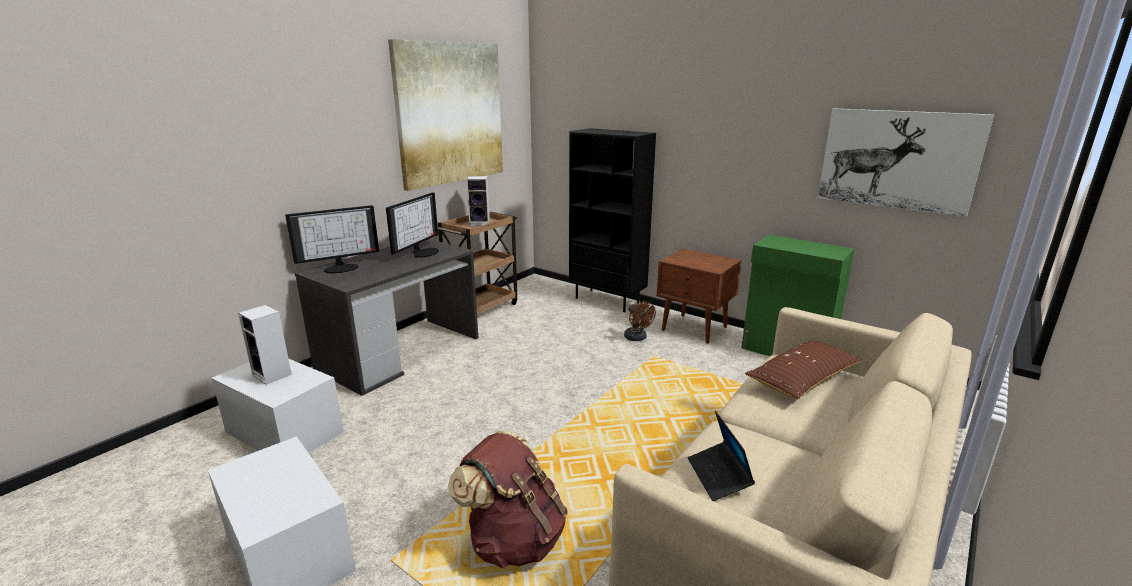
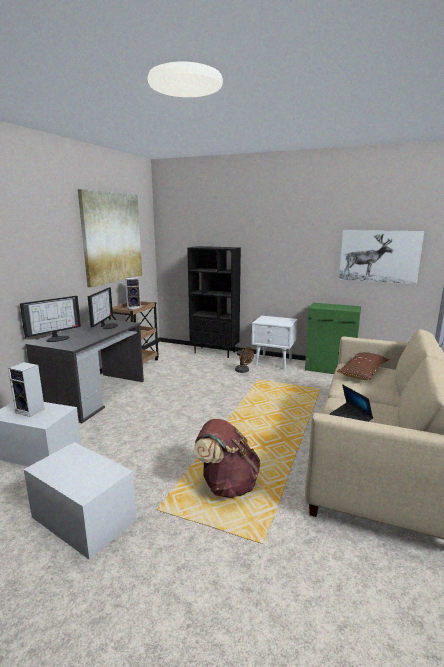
camera: 15 degrees left, 5 degrees down
brown nightstand [657,249,742,344] -> white nightstand [252,316,298,370]

